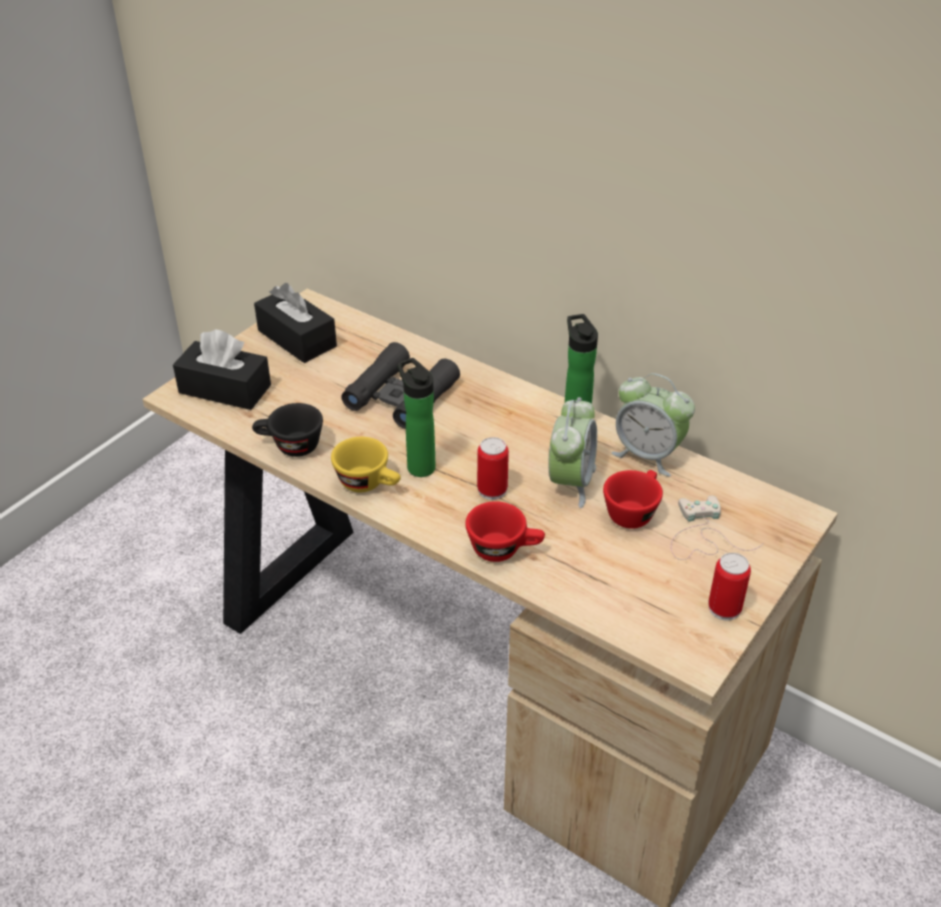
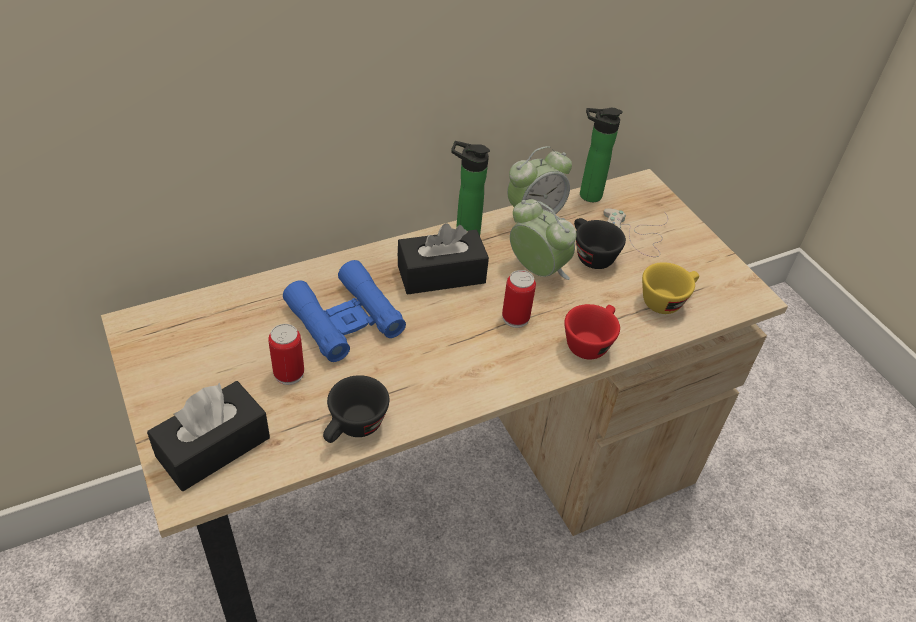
camera: 65 degrees left, 5 degrees up
black tissue box [254,283,337,363] -> black tissue box moved to [398,223,489,295]
yellow cup [331,437,401,492] -> yellow cup moved to [642,262,699,314]
black binoculars [341,342,460,429] -> blue binoculars [283,260,406,362]
bottle [397,358,436,477] -> bottle moved to [580,108,623,202]
red cup [603,470,663,529] -> black cup [574,218,626,269]
can [708,553,751,621] -> can moved to [268,324,304,385]

